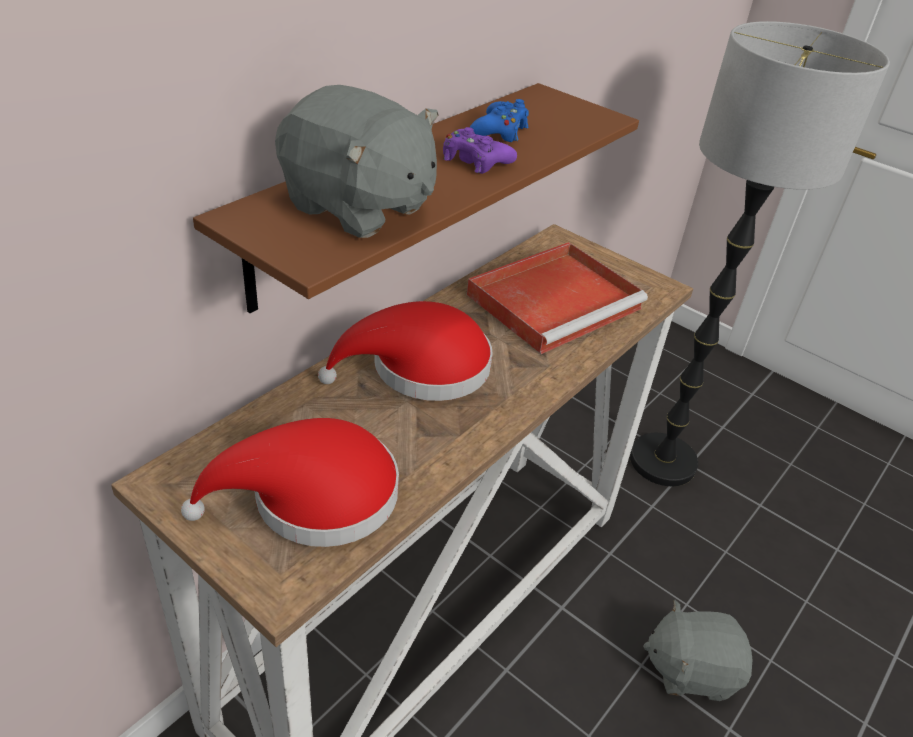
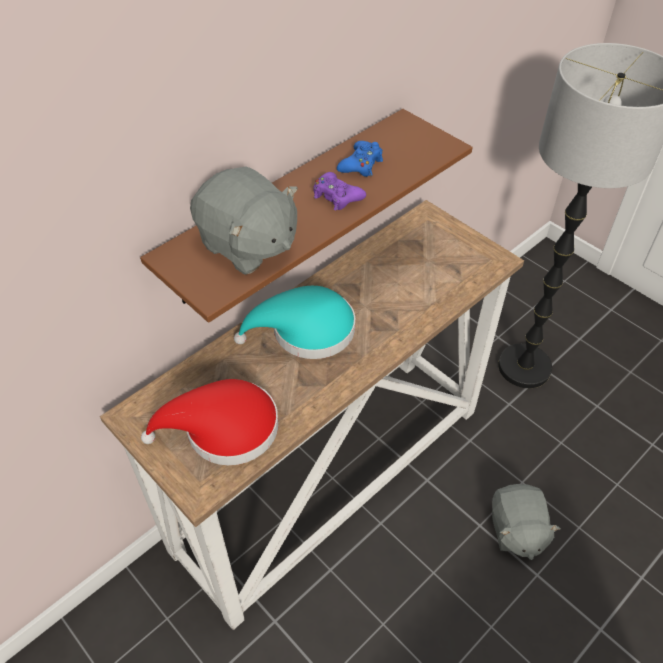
camera: 10 degrees right, 10 degrees up
red hat [318,301,493,401] -> turquoise hat [234,286,355,359]
red tray [467,242,648,354] -> none
grey plush toy [643,600,753,701] -> grey plush toy turned 105 degrees counterclockwise [492,484,561,560]

